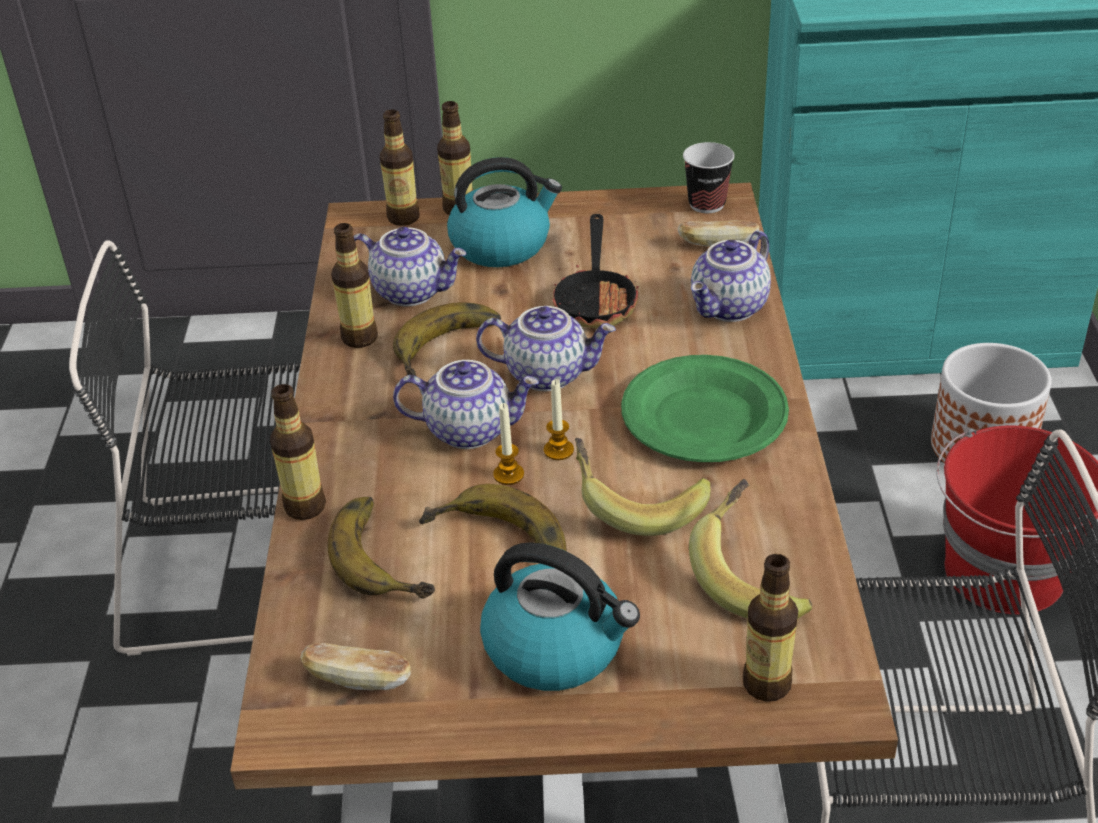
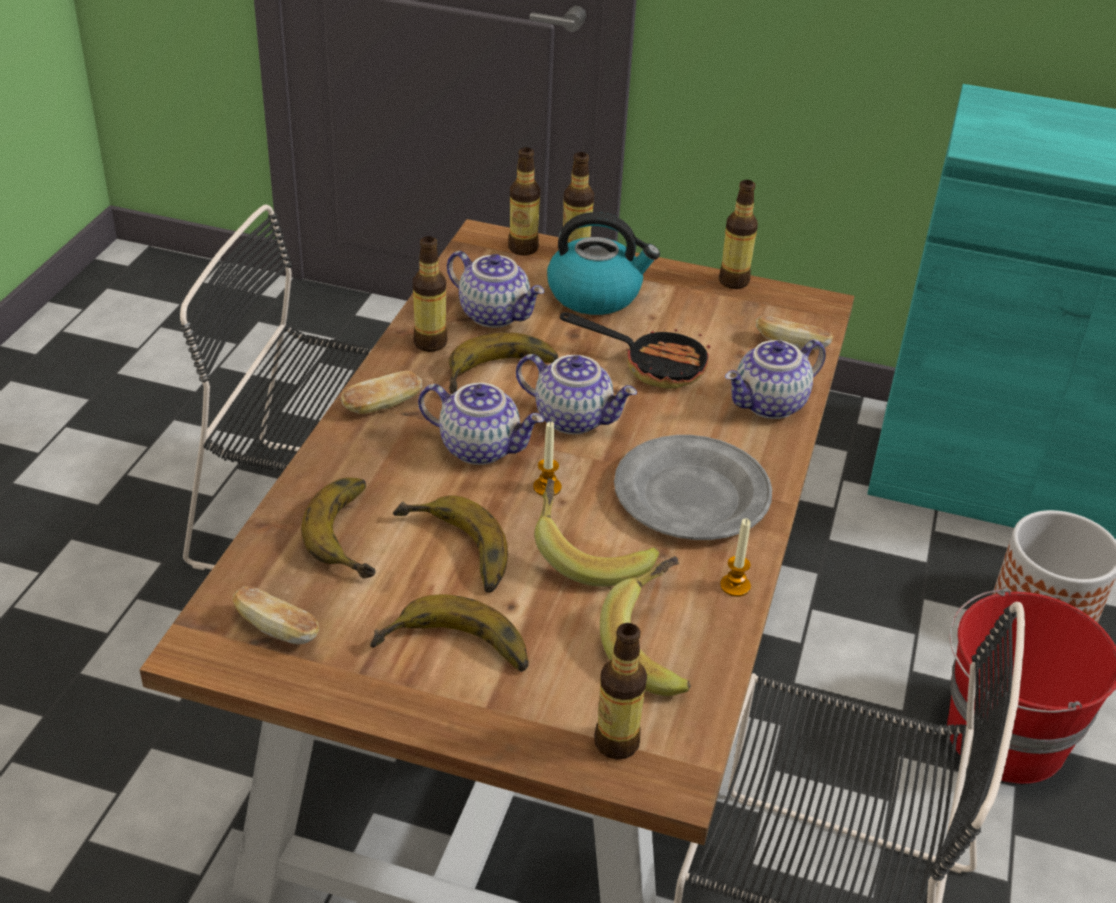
camera: 15 degrees right, 0 degrees up
bottle [270,384,326,520] -> bottle moved to [719,180,758,289]
kettle [480,542,640,691] -> banana [370,595,529,672]
candle [493,403,524,485] -> candle moved to [720,518,751,597]
frying pan [552,214,639,328] -> frying pan turned 90 degrees counterclockwise [560,312,710,389]
green plate [621,355,789,462] -> grey plate [614,435,772,540]
cup [683,142,735,213] -> none
none -> bread [341,371,422,414]

